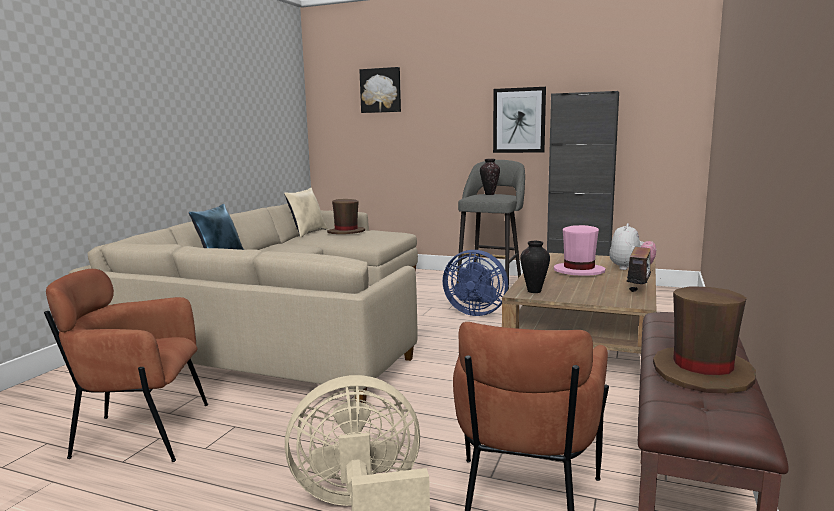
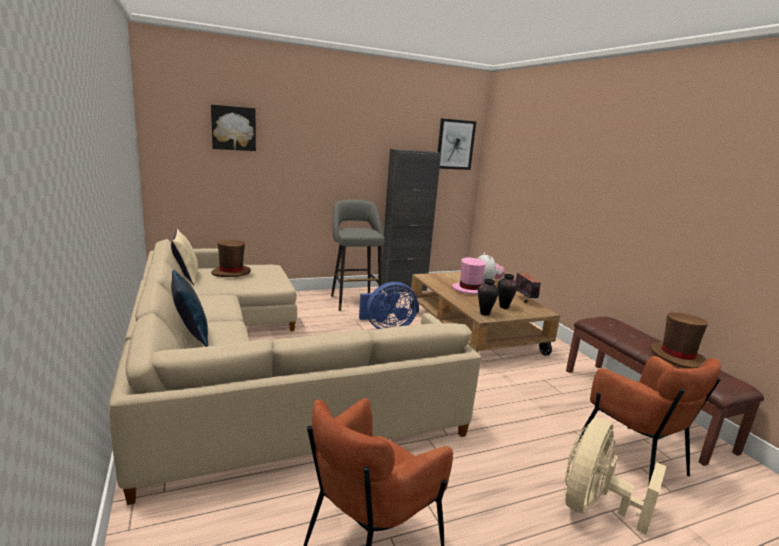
camera: 45 degrees left, 5 degrees up
vase [480,159,500,195] -> vase moved to [498,274,518,309]
picture [493,87,546,153] -> picture moved to [438,118,476,170]

